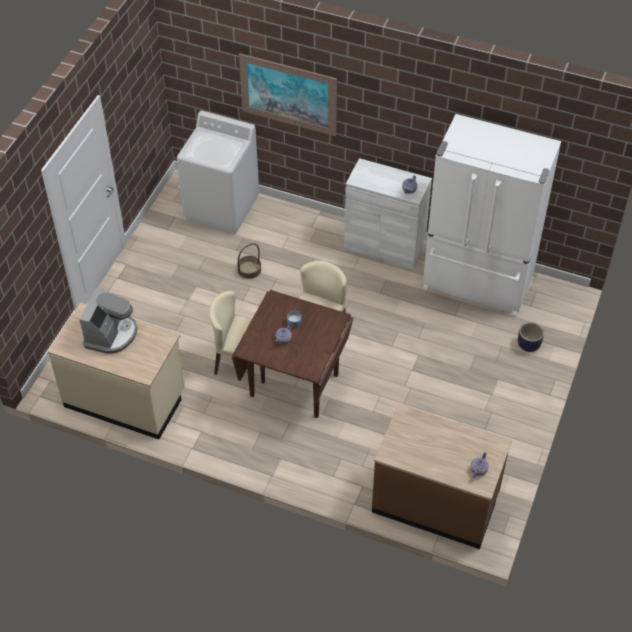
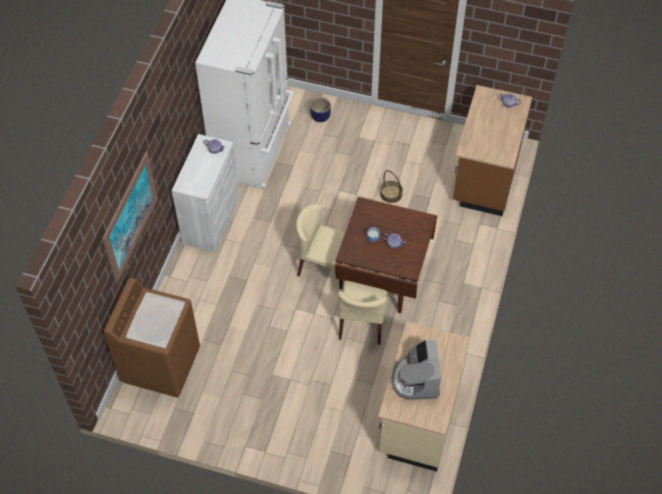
camera: 95 degrees left, 5 degrees up
coffee machine [79,288,138,354] -> coffee machine turned 105 degrees counterclockwise [392,340,441,400]
white washing machine [177,110,259,234] -> brown washing machine [104,277,200,397]
basket [237,243,261,279] -> basket moved to [380,170,403,203]

